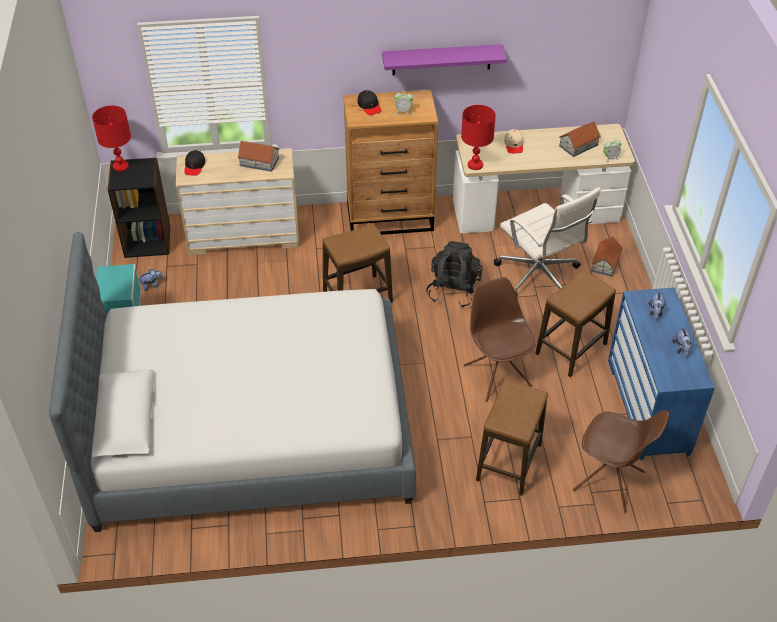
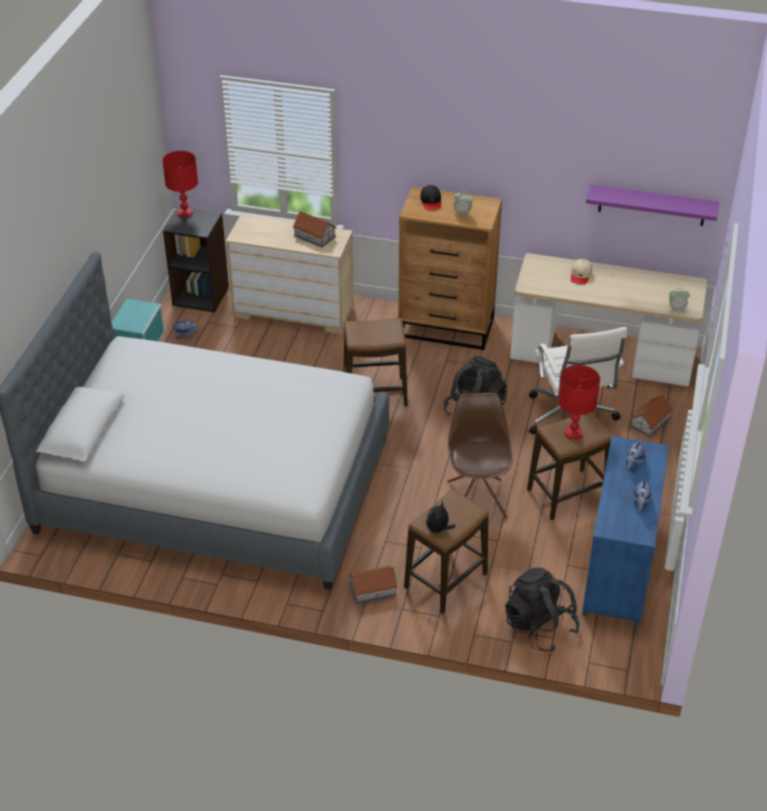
camera: 20 degrees right, 5 degrees down
black cap [184,150,205,176] -> none
purple shelf [382,44,507,75] -> purple shelf moved to [586,185,719,226]
red table lamp [461,105,496,170] -> red table lamp moved to [558,365,600,440]
toy house [559,122,601,157] -> toy house moved to [348,566,398,604]
brown chair [573,410,670,513] -> black backpack [505,568,580,652]
none -> plush toy [426,501,456,533]

